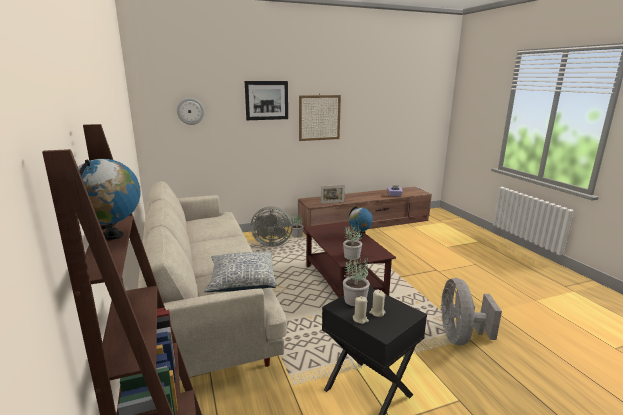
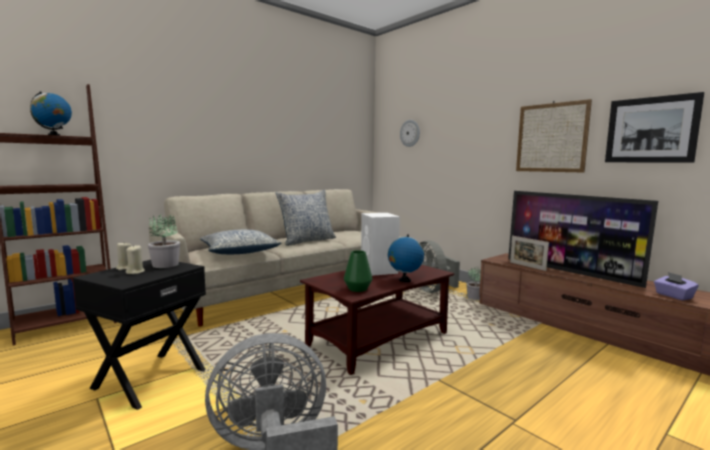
camera: 70 degrees right, 10 degrees down
picture [245,81,288,120] -> picture moved to [605,92,704,163]
potted plant [343,223,362,260] -> none
none -> pillow [275,190,336,246]
none -> green vase [344,250,373,292]
none -> white speaker [361,213,400,276]
none -> television [508,191,658,288]

